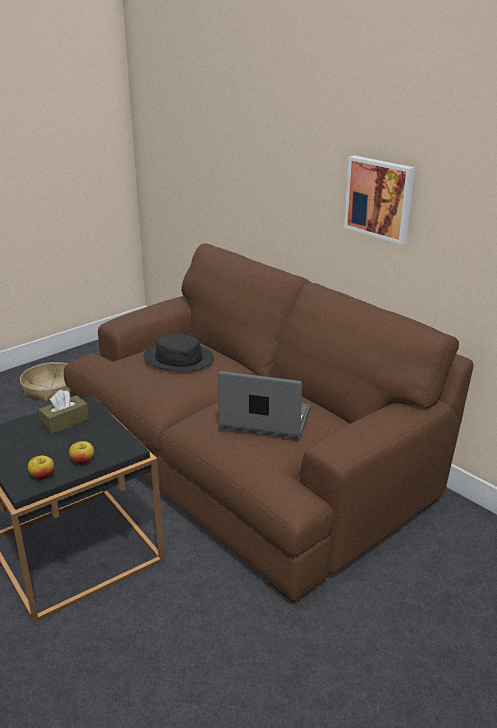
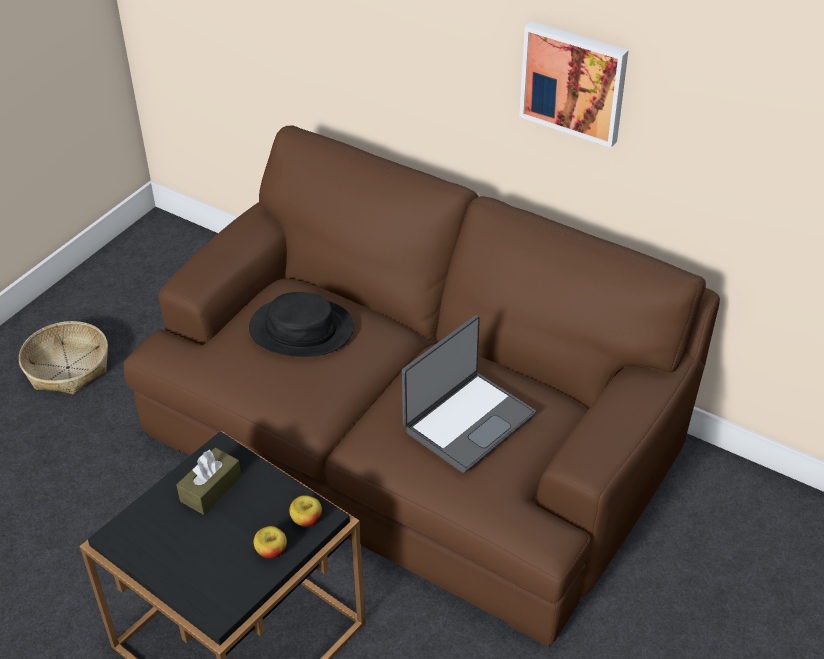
camera: 15 degrees left, 15 degrees up
apple [28,455,54,480] -> apple moved to [289,495,322,527]
laptop [218,371,310,439] -> laptop turned 135 degrees clockwise [402,315,536,473]

